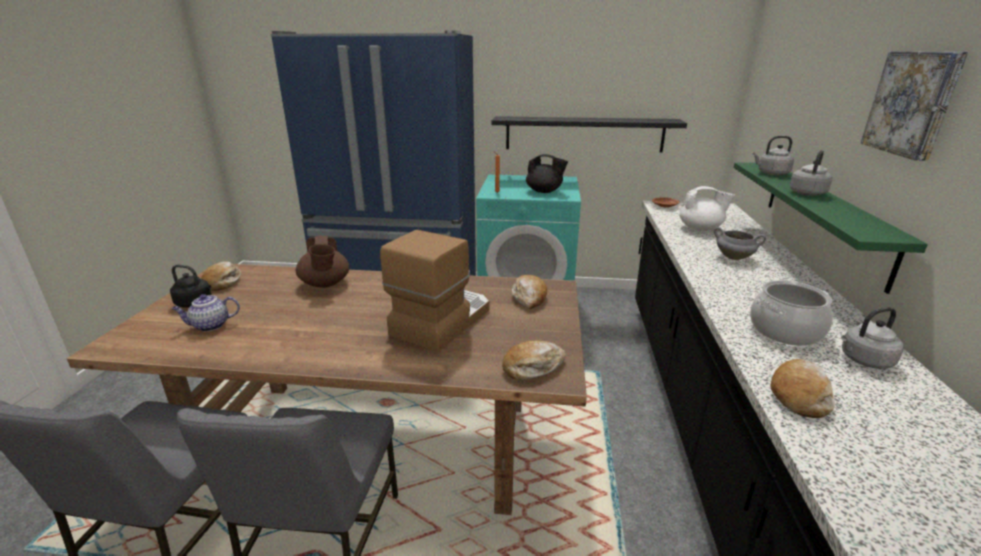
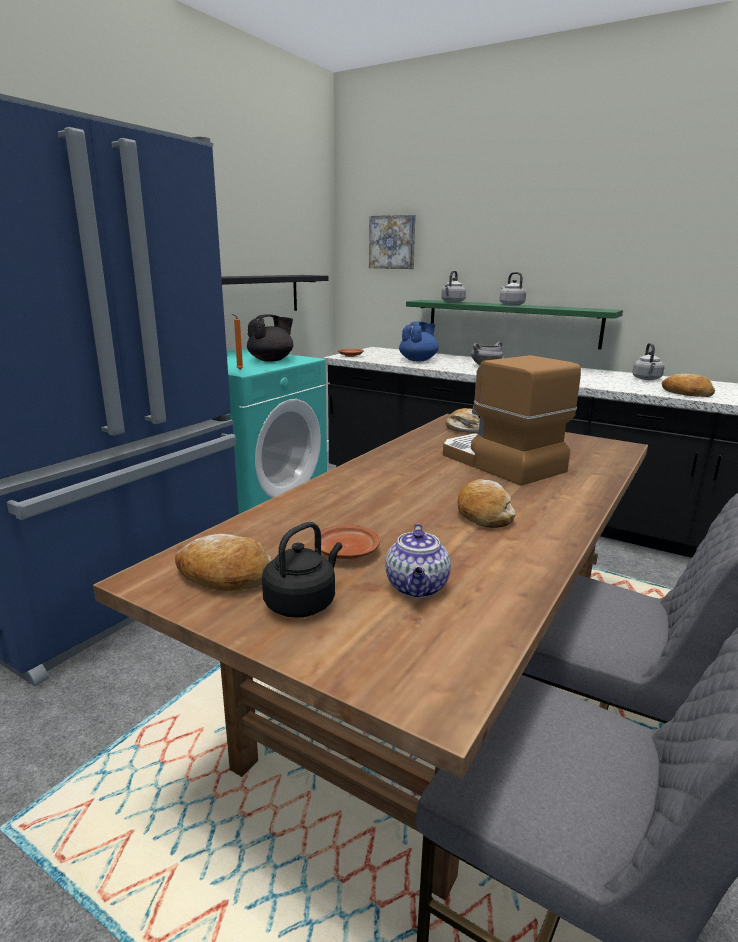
camera: 65 degrees left, 5 degrees down
brown teapot [296,236,349,288] -> none
bread [502,341,566,381] -> bread moved to [458,479,516,528]
white teapot [679,186,735,231] -> blue teapot [399,321,439,361]
cooking pot [750,280,833,346] -> none
picture [861,51,968,161] -> picture moved to [369,215,416,269]
none -> brown plate [314,524,380,559]

